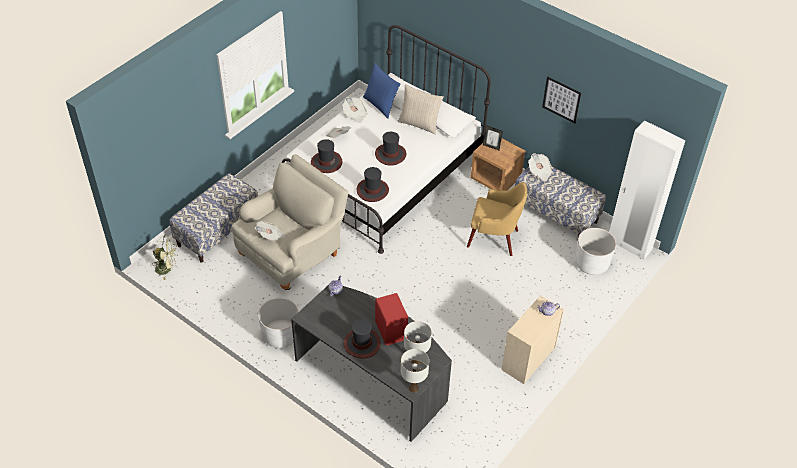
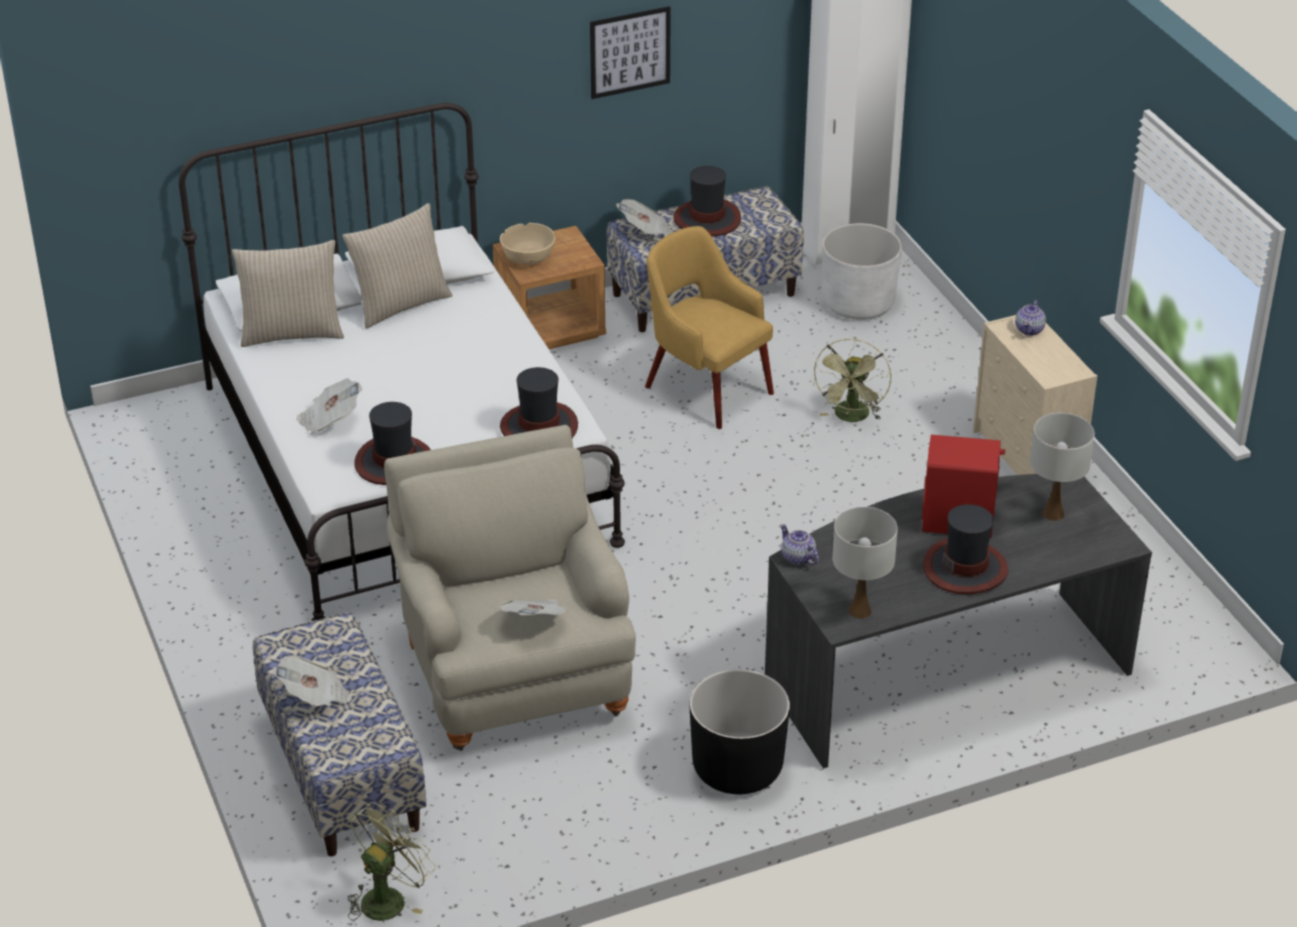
camera: 60 degrees left, 10 degrees down
white planter [258,298,299,348] -> black planter [689,669,790,794]
newspaper [342,97,368,123] -> newspaper moved to [272,655,352,707]
blue pillow [363,63,400,119] -> beige pillow [232,240,344,347]
hat [375,132,406,166] -> hat moved to [673,166,741,236]
white table lamp [401,349,429,393] -> white table lamp moved to [832,507,898,619]
yellow armchair [467,182,527,256] -> yellow armchair turned 90 degrees counterclockwise [645,226,774,429]
picture frame [483,125,503,150] -> beige bowl [500,223,556,265]
none -> green fan [813,339,891,422]

